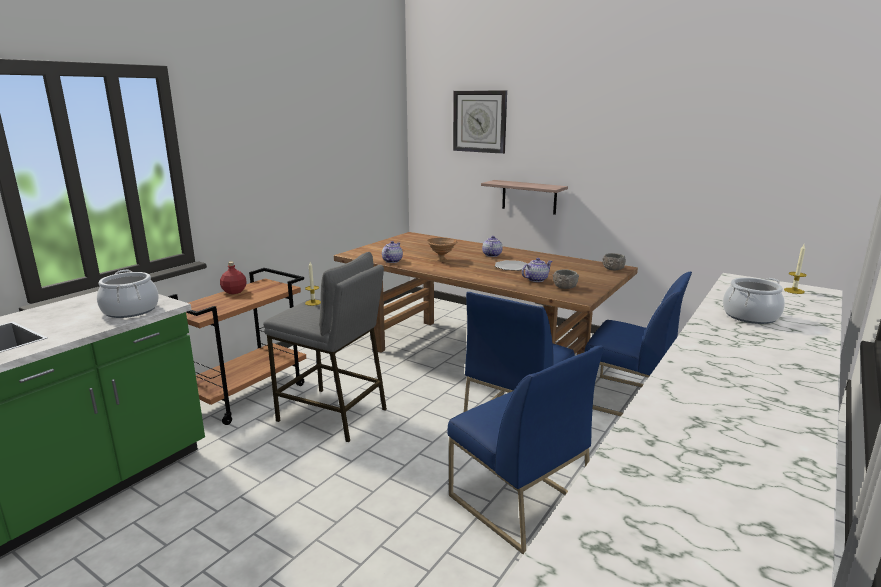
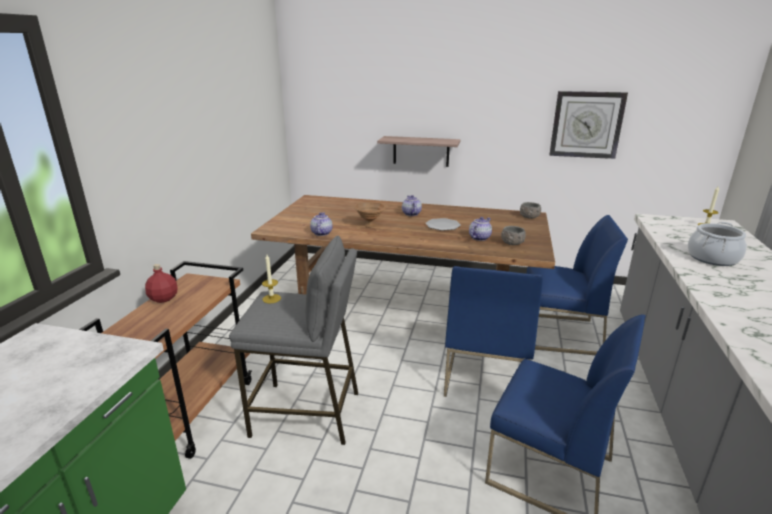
camera: 20 degrees left, 5 degrees up
cooking pot [97,270,159,318] -> none
wall clock [453,90,507,154] -> wall clock moved to [549,91,628,159]

